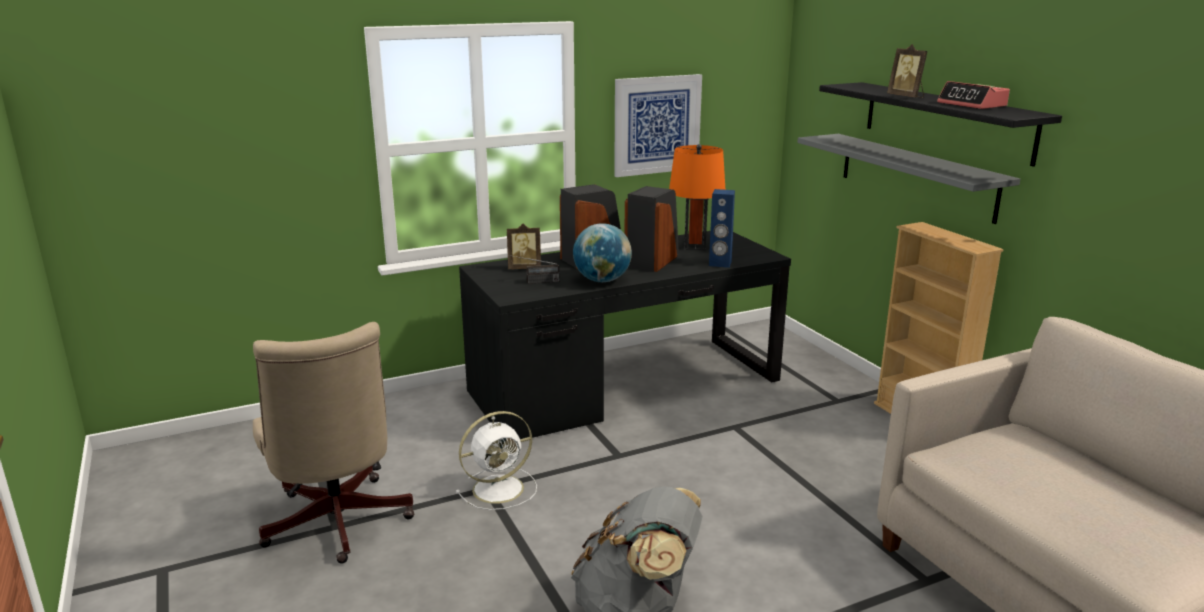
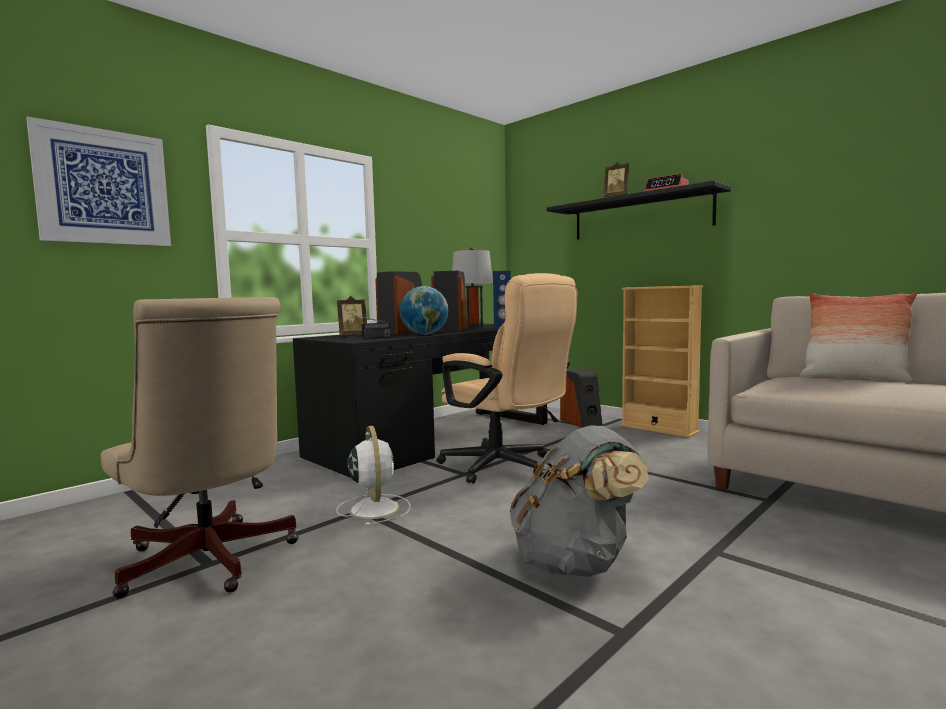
camera: 20 degrees left, 15 degrees down
white fan [456,411,537,510] -> white fan turned 60 degrees counterclockwise [336,426,411,526]
picture [614,74,702,177] -> picture moved to [26,116,171,246]
orange table lamp [669,144,725,250] -> grey table lamp [452,247,493,327]
grey shelf [797,134,1020,224] -> none
none -> beige office chair [437,273,577,484]
none -> speaker [560,368,603,428]
none -> pillow [800,293,917,382]

